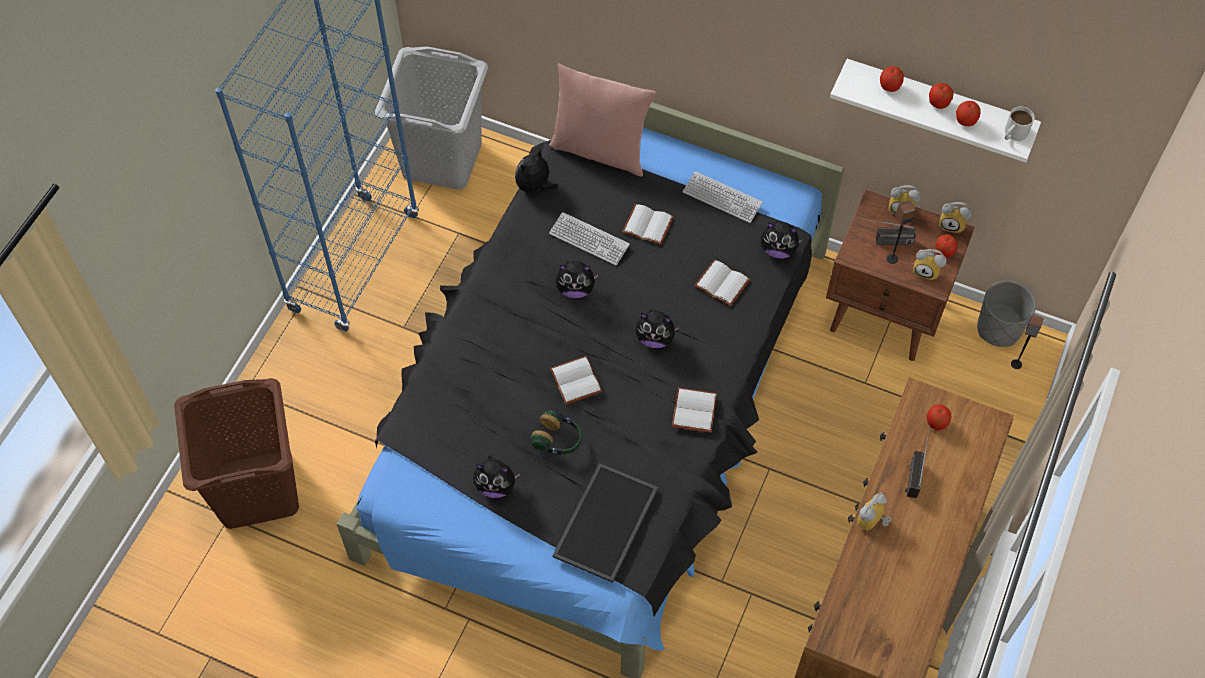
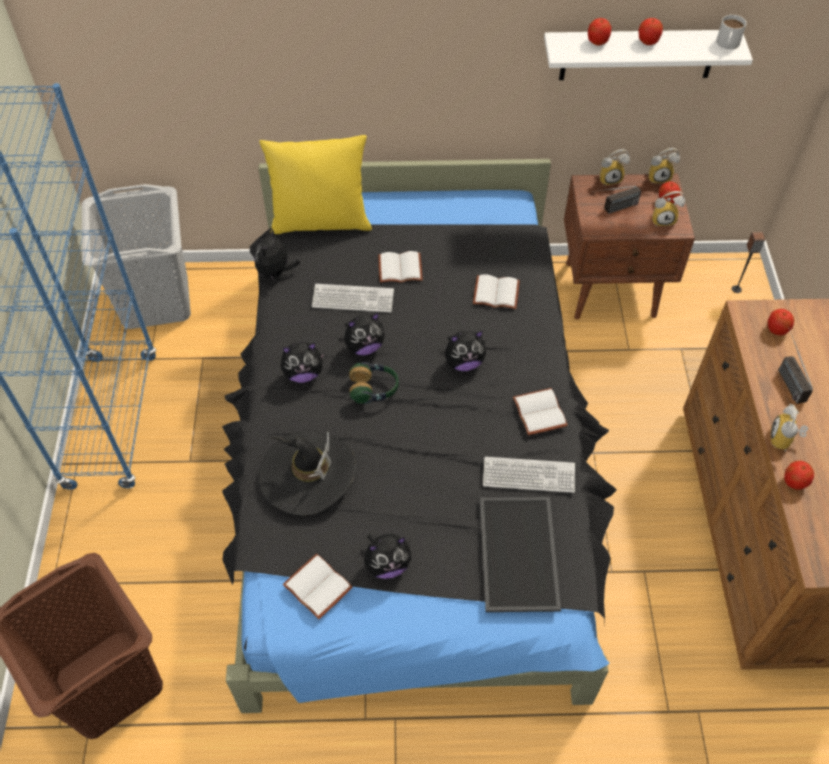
camera: 25 degrees left, 5 degrees down
headphones [531,410,582,455] -> headphones moved to [349,362,399,404]
pink pillow [549,63,656,177] -> yellow pillow [259,135,372,234]
white book [550,356,602,405] -> white book moved to [283,554,353,619]
keyboard [683,171,763,223] -> keyboard moved to [483,457,575,493]
plush toy [761,221,804,259] -> plush toy moved to [281,342,325,383]
speaker [886,200,916,264] -> none
apple [956,101,981,126] -> apple moved to [784,461,814,490]
grey planter [977,280,1036,347] -> none
none -> black hat [258,431,356,515]

